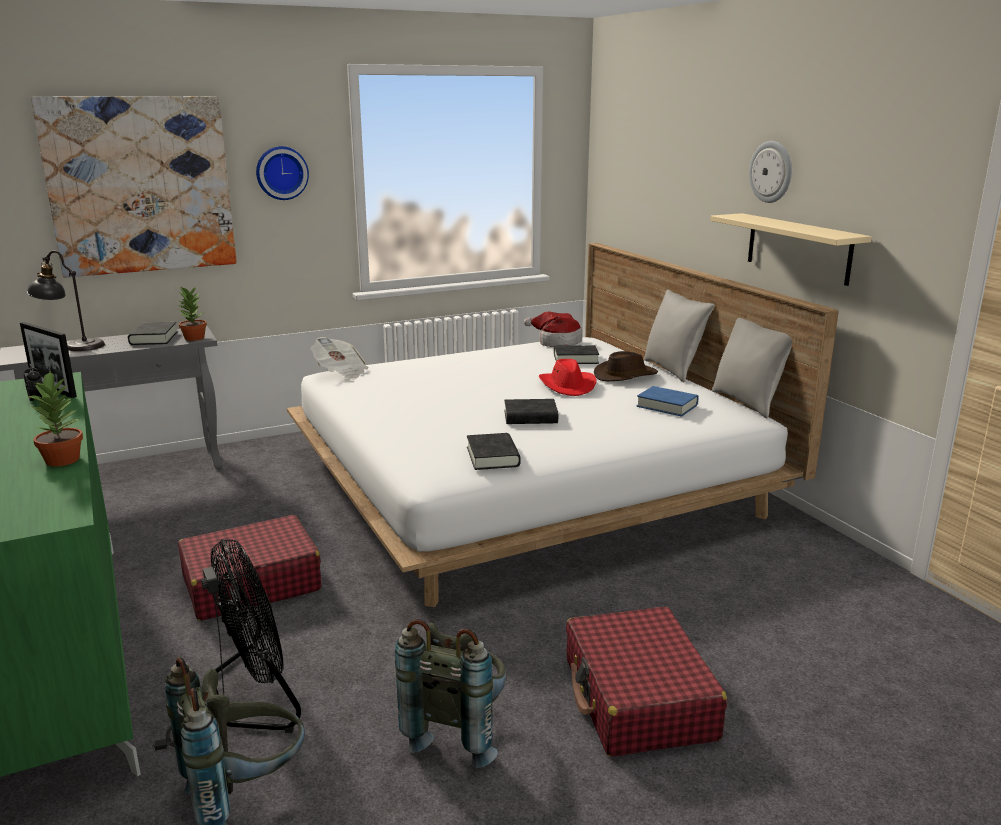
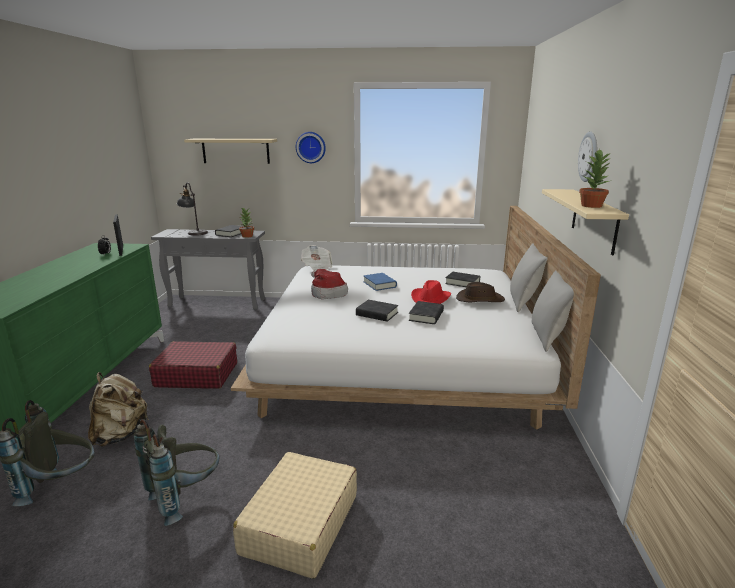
camera: 30 degrees right, 0 degrees up
potted plant [26,371,83,467] -> potted plant moved to [579,149,612,208]
picture [31,96,237,277] -> beige shelf [184,139,277,164]
black fan [151,539,301,750] -> beige backpack [88,372,149,447]
black book [467,433,521,470] -> black book moved to [409,301,444,324]
hat [524,312,583,347] -> hat moved to [311,269,348,300]
red suitcase [566,607,727,757] -> beige suitcase [233,452,357,579]
blue book [636,386,698,417] -> blue book moved to [363,273,397,291]

